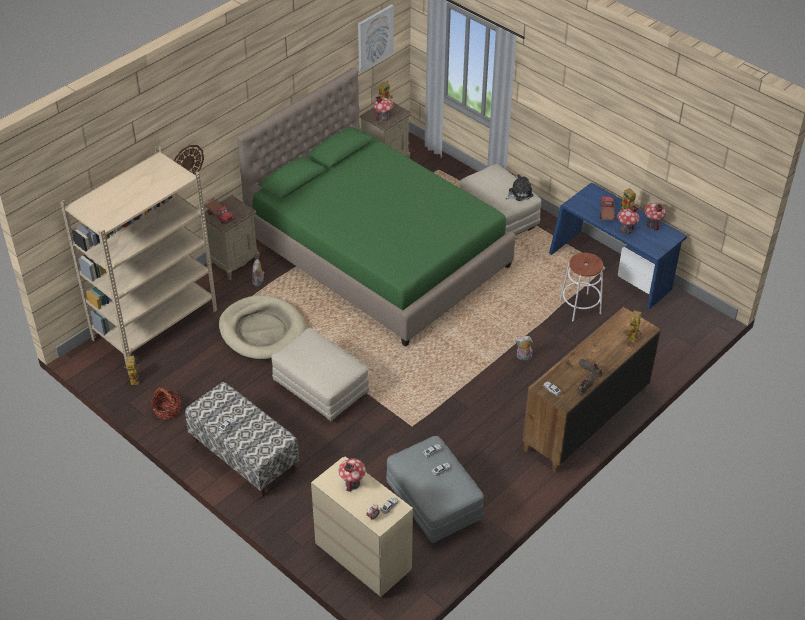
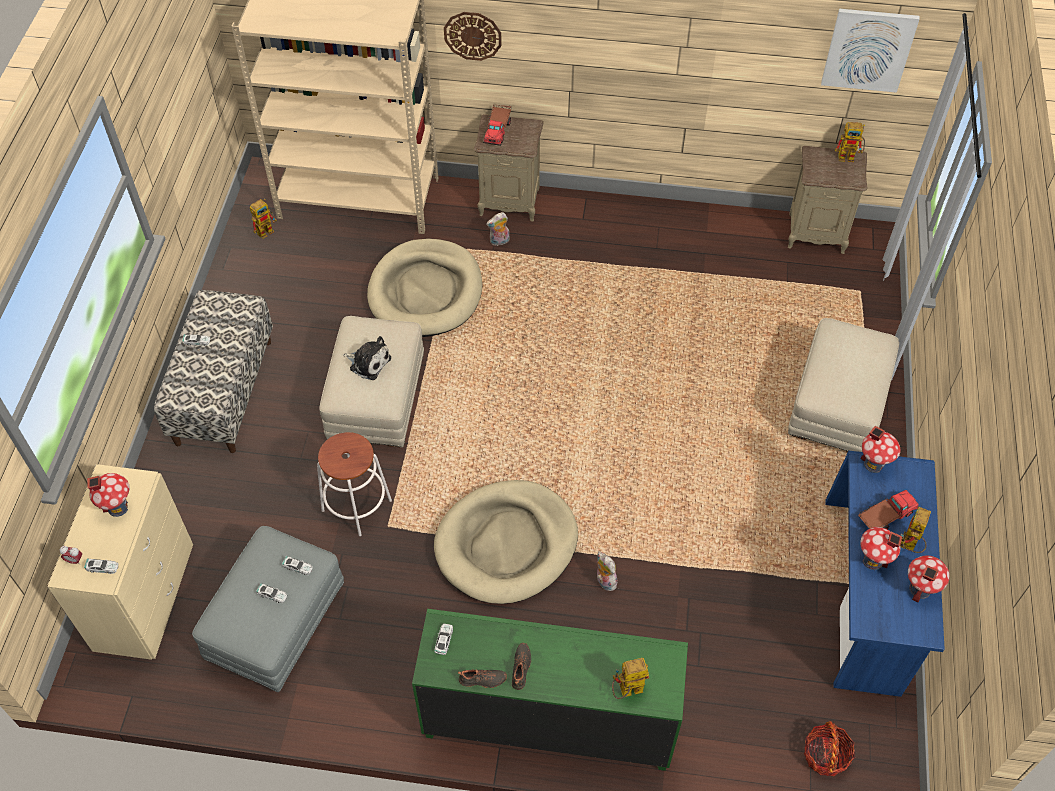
camera: 55 degrees right, 10 degrees up
basket [151,387,181,420] -> basket moved to [804,721,855,776]
green bed [237,68,516,347] -> none
toy house [374,95,393,122] -> toy house moved to [861,426,900,473]
plush toy [506,174,533,201] -> plush toy moved to [343,336,391,380]
brown dresser [523,307,661,473] -> green dresser [412,609,688,771]
white stool [560,253,603,321] -> white stool moved to [317,432,392,536]
none -> beige dog bed [434,480,578,604]

